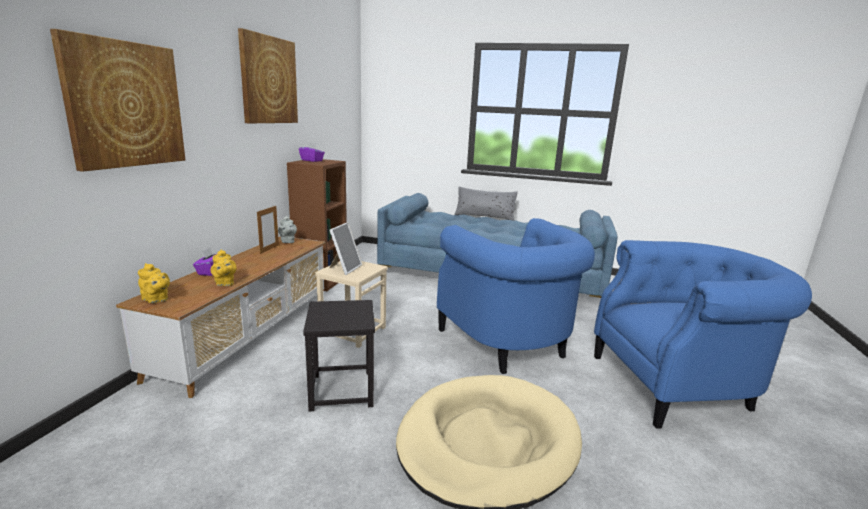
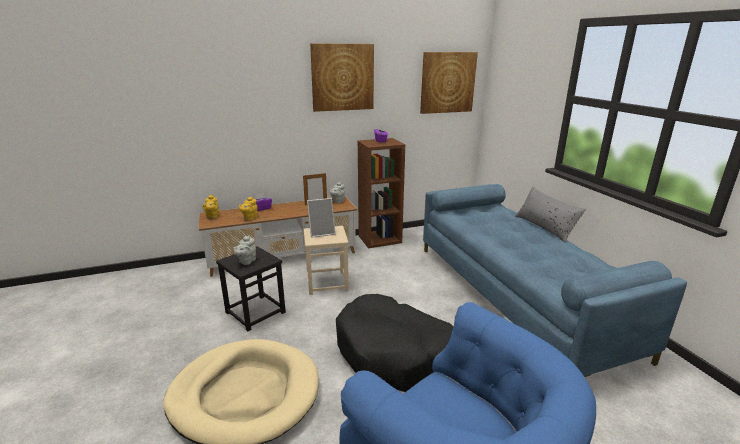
camera: 55 degrees right, 5 degrees up
picture [50,29,185,172] -> picture moved to [420,52,478,114]
blue armchair [437,218,595,374] -> black dog bed [336,294,454,392]
none -> grey teapot [233,235,256,265]

